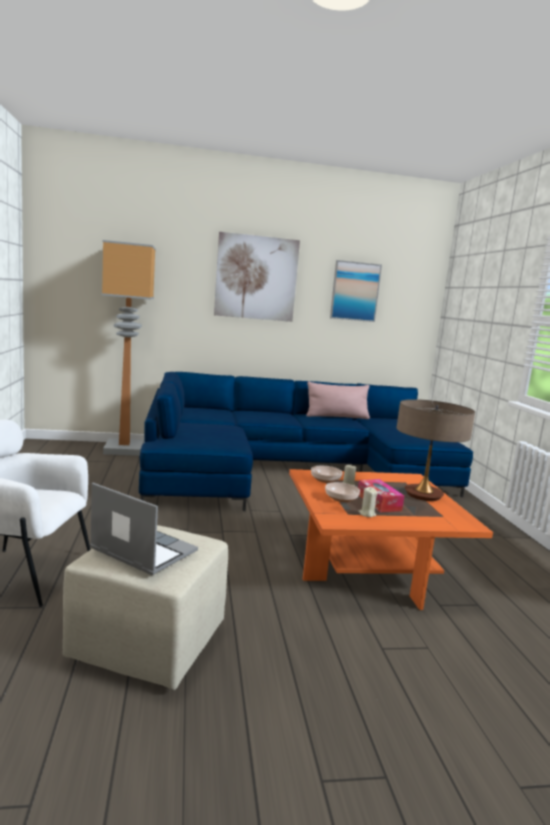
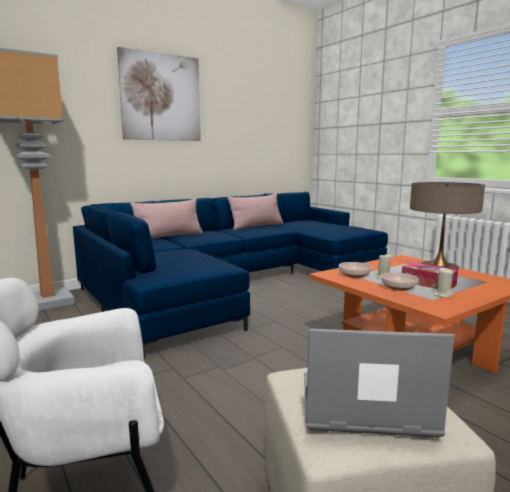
camera: 25 degrees left, 0 degrees up
picture [330,260,382,322] -> none
none -> pink pillow [130,199,203,239]

